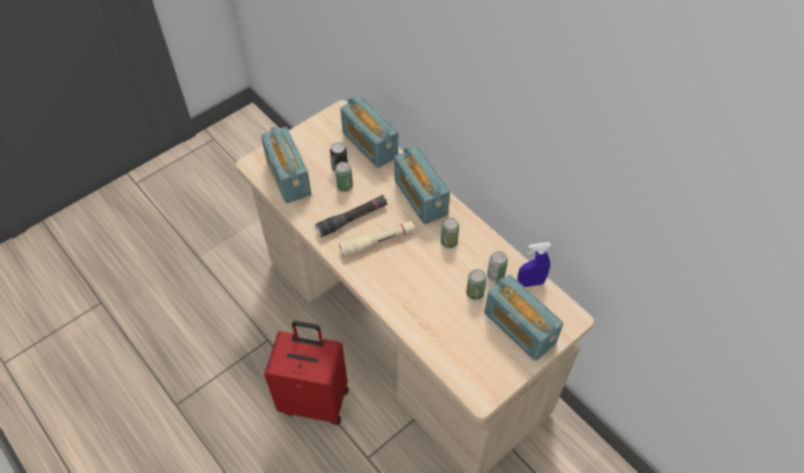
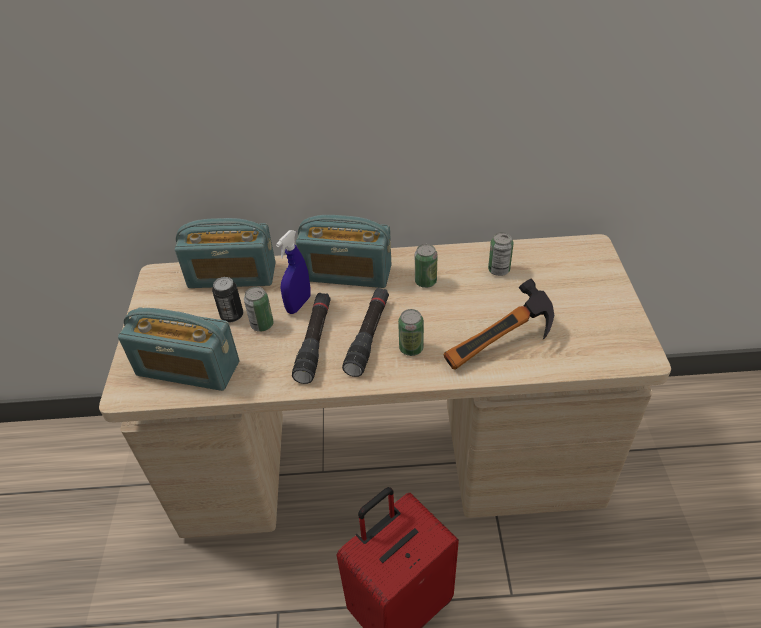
camera: 50 degrees left, 10 degrees down
beige flashlight [339,221,416,257] -> black flashlight [342,288,389,377]
can [466,269,487,300] -> can moved to [398,309,424,356]
radio [484,275,563,361] -> none
blue spray bottle [517,242,551,287] -> blue spray bottle moved to [276,230,311,314]
none -> hammer [443,279,554,370]

